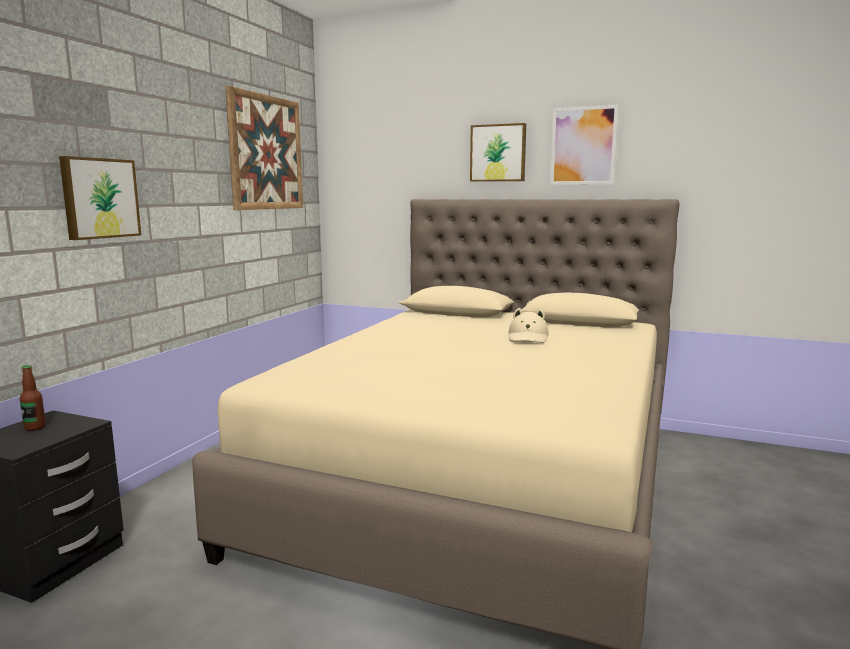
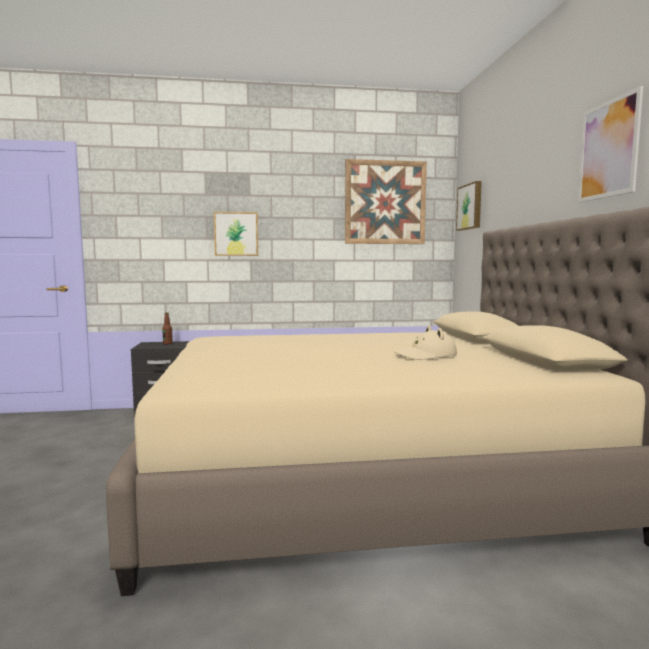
camera: 60 degrees right, 5 degrees down
picture [470,123,526,182] -> picture moved to [456,181,482,231]

